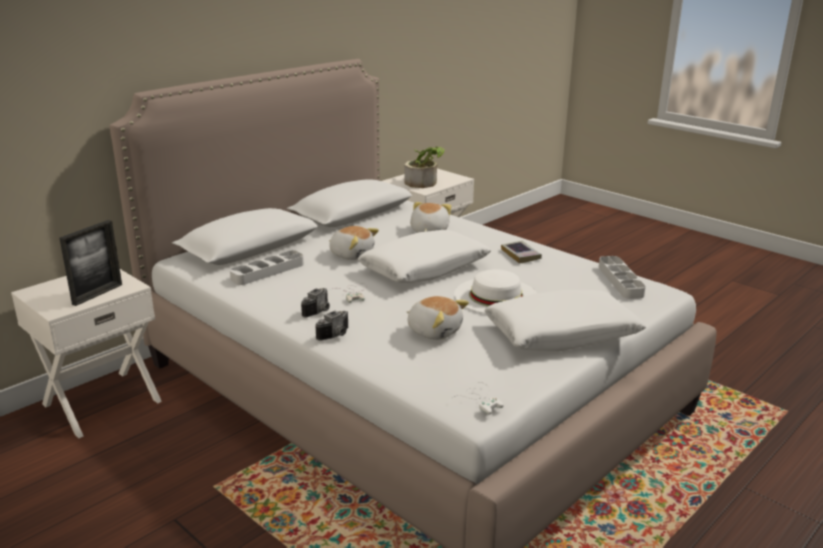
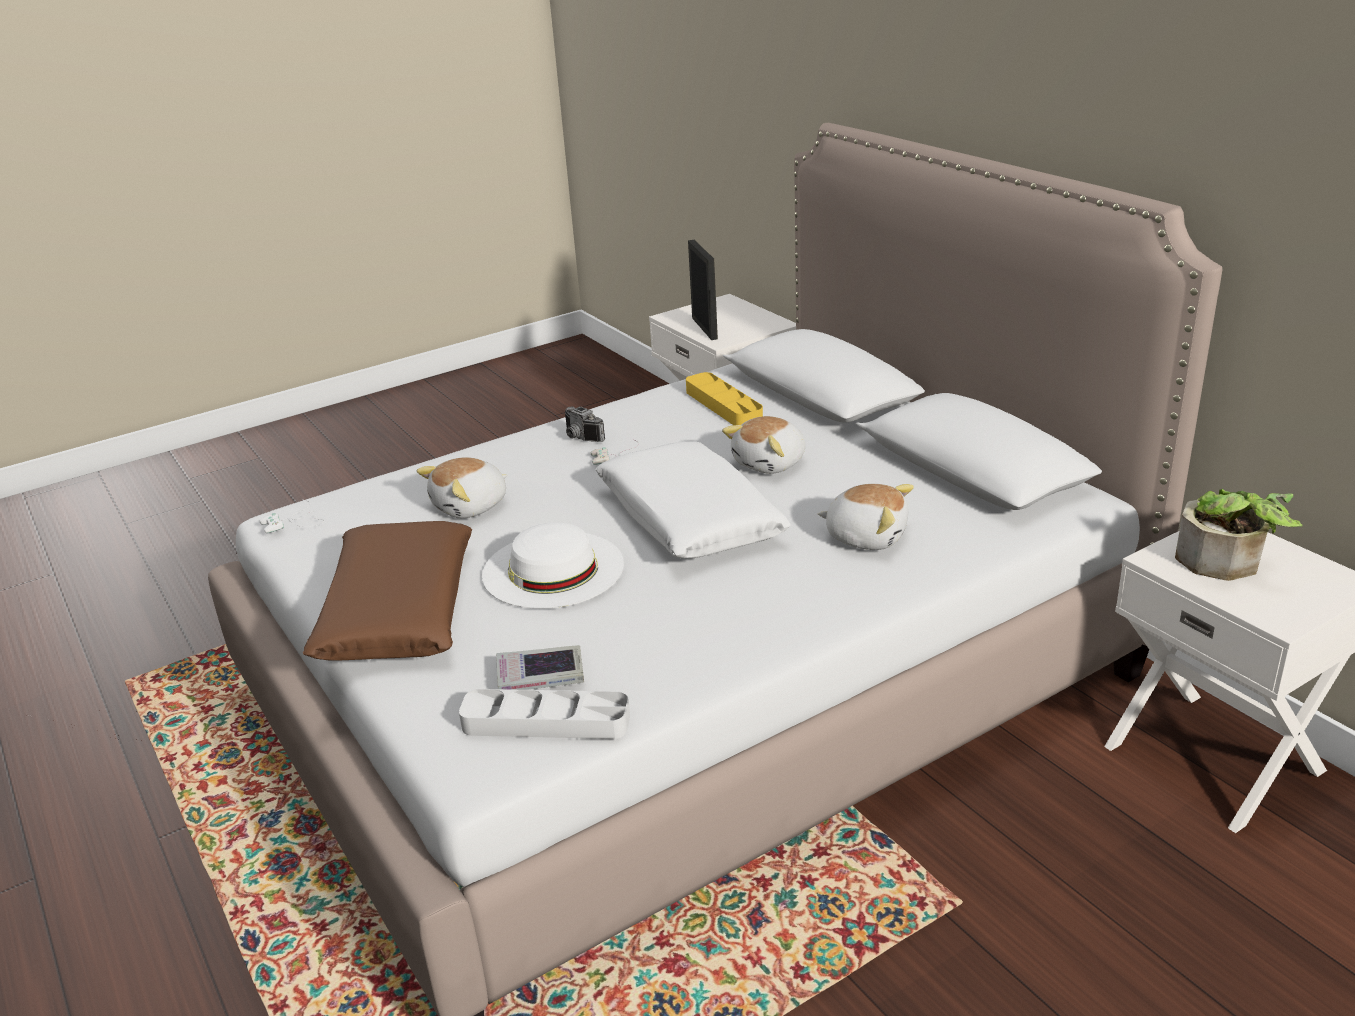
camera: 105 degrees right, 5 degrees up
picture frame [59,220,122,306] -> picture frame turned 150 degrees counterclockwise [688,240,718,340]
grey tray [230,250,304,285] -> yellow tray [686,372,763,425]
camera [315,311,348,341] -> none
white pillow [484,290,646,351] -> brown pillow [302,521,472,661]
book [501,241,542,264] -> book moved to [496,645,584,690]

